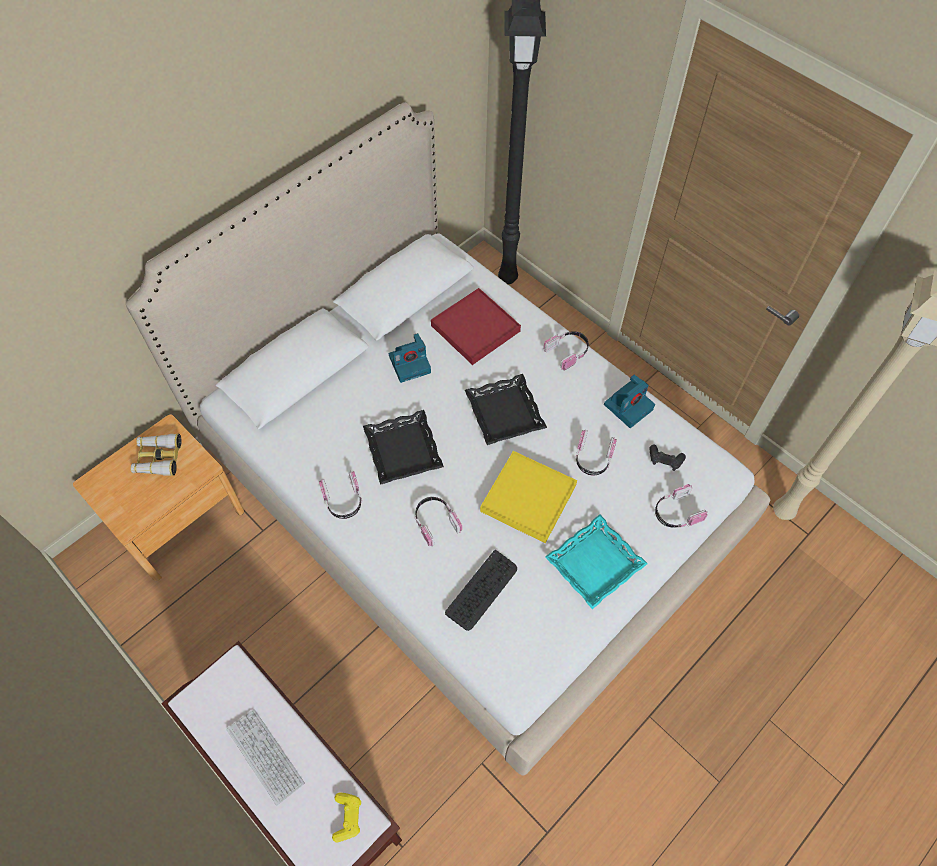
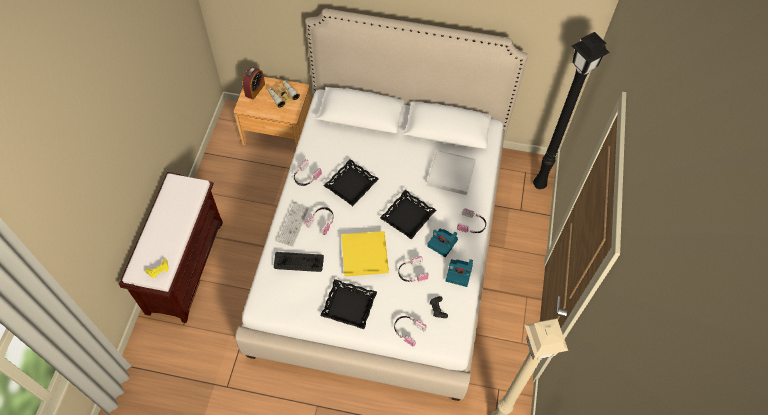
camera: 55 degrees right, 0 degrees up
keyboard [226,709,305,806] -> keyboard moved to [277,202,309,247]
camera [389,333,431,383] -> camera moved to [427,228,458,257]
red tray [431,288,521,365] -> white tray [427,150,476,195]
turquoise tray [545,515,648,609] -> black tray [320,279,377,329]
none -> alarm clock [243,67,265,100]

